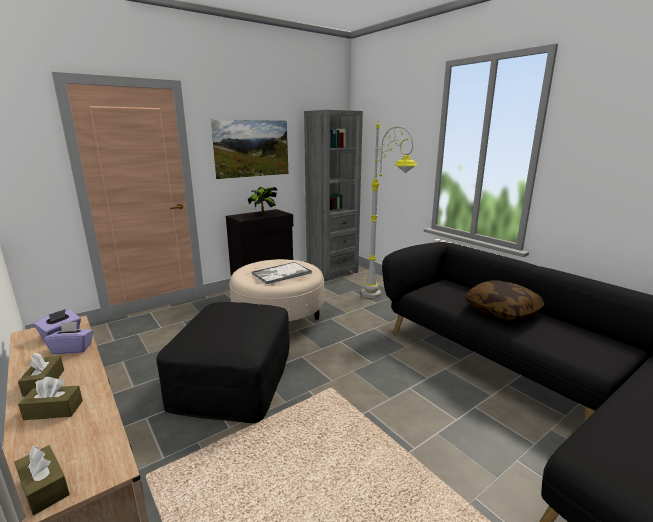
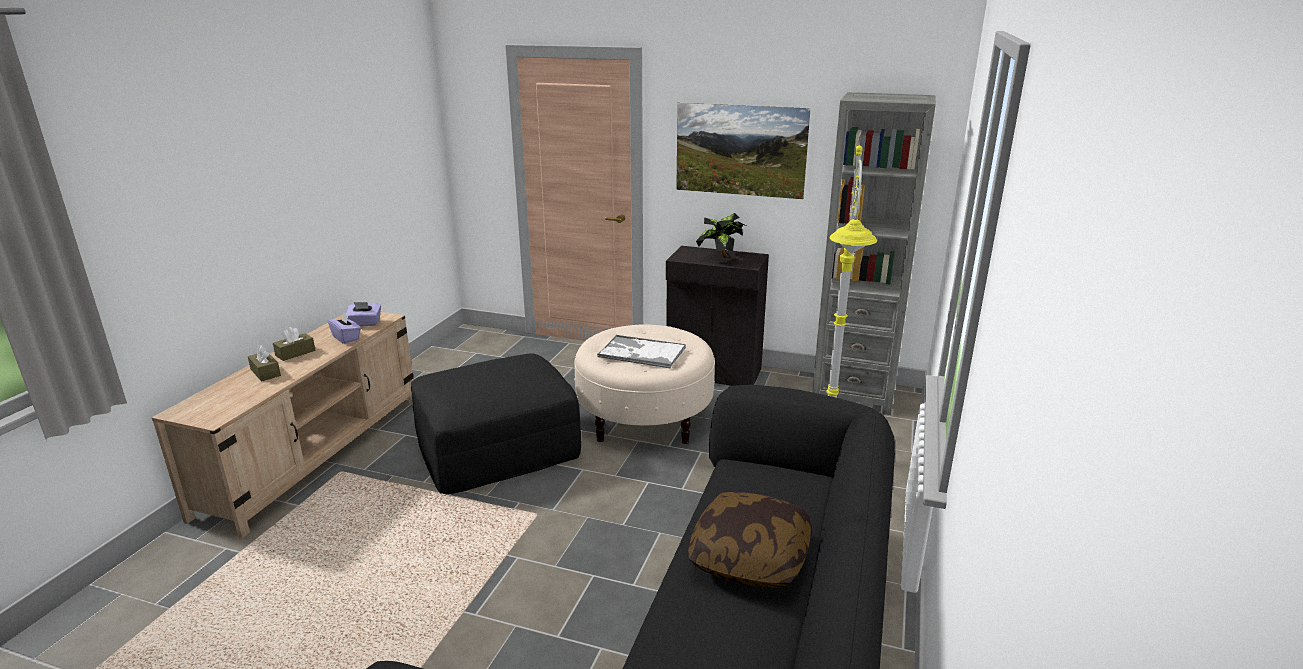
camera: 55 degrees right, 5 degrees up
brown tissue box [14,445,70,516] -> none

